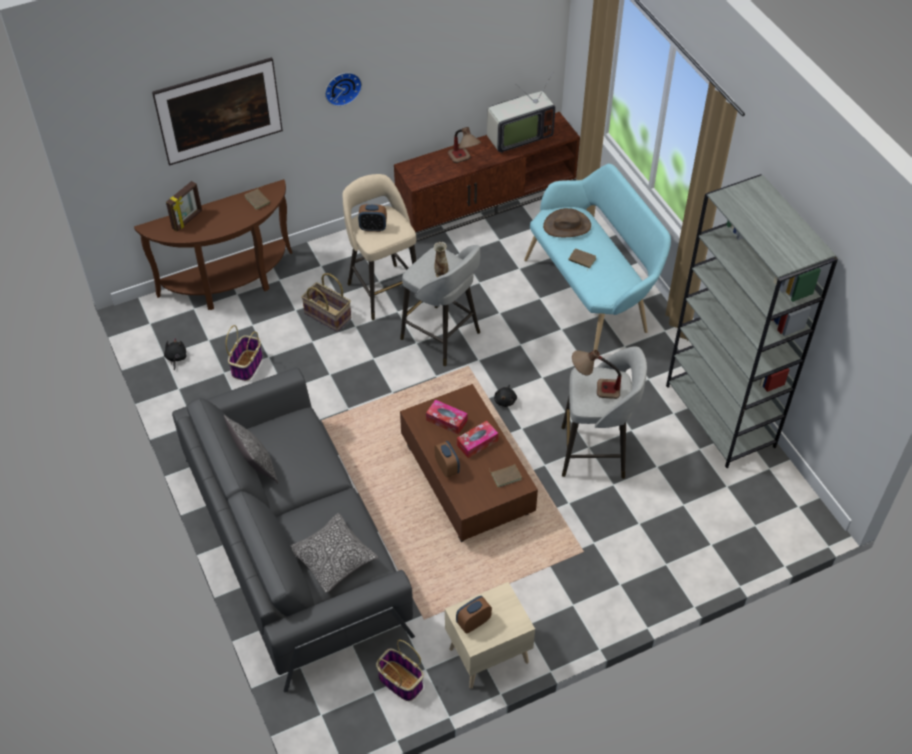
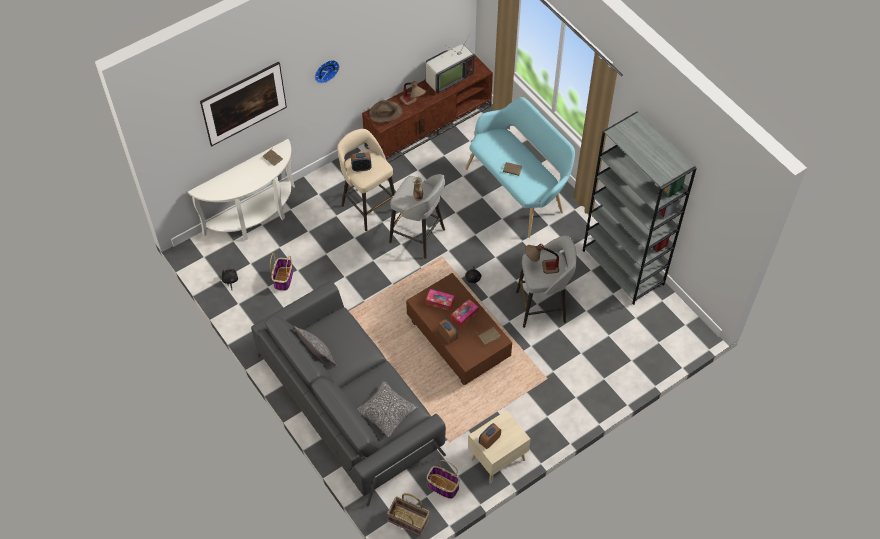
camera: 10 degrees left, 5 degrees up
brown console table [134,179,292,310] -> white console table [188,139,295,240]
picture frame [166,181,202,231] -> none
basket [301,273,351,332] -> basket moved to [387,493,430,536]
brown hat [543,208,591,237] -> brown hat moved to [369,100,403,123]

